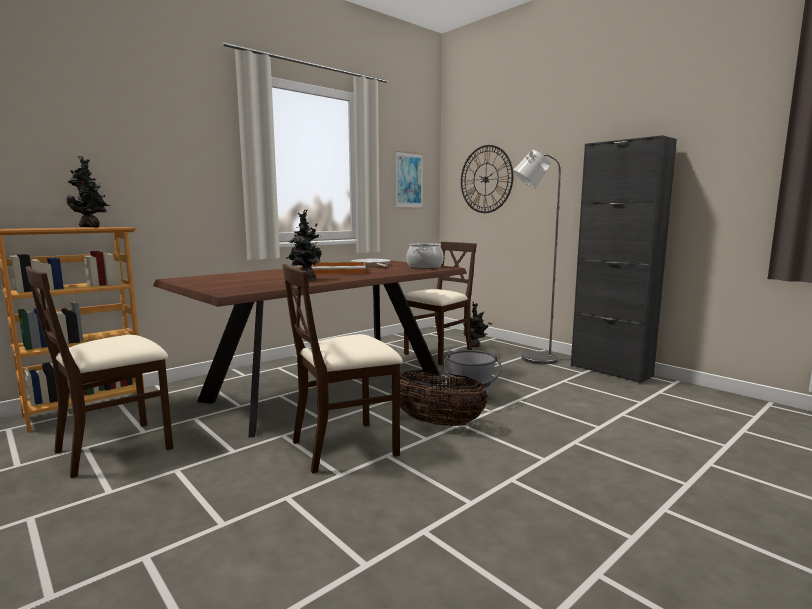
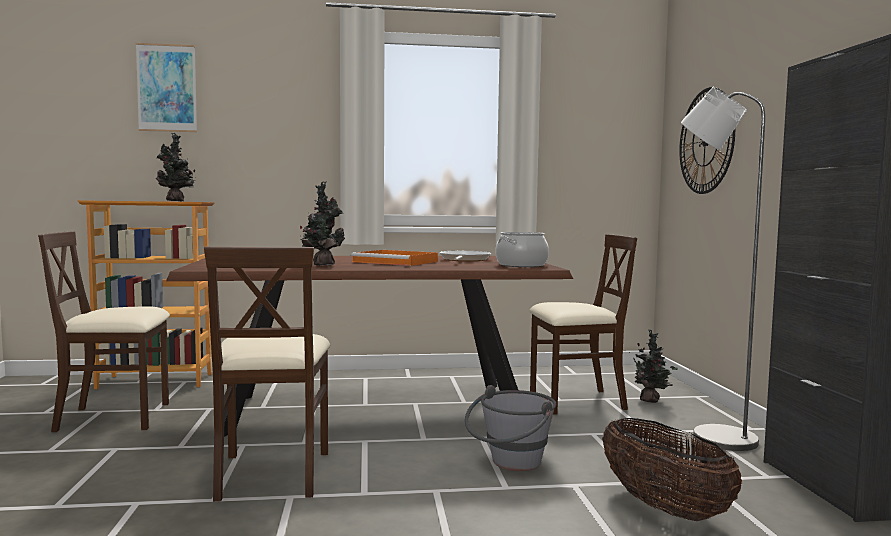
camera: 35 degrees right, 5 degrees down
beige chair [282,264,403,473] -> beige chair turned 105 degrees counterclockwise [204,247,330,502]
picture [395,151,423,209] -> picture moved to [136,43,197,132]
basket [400,370,488,426] -> basket moved to [602,418,742,521]

